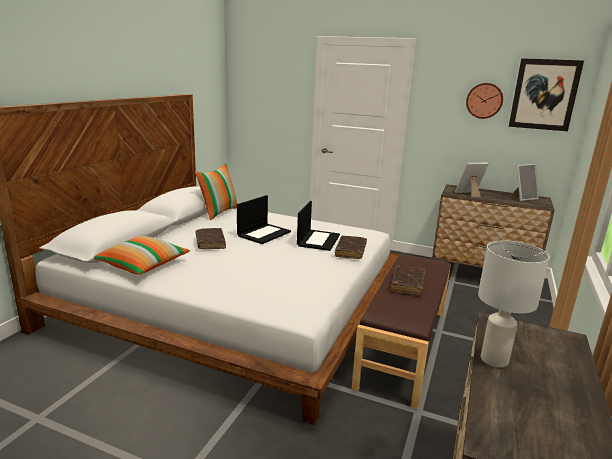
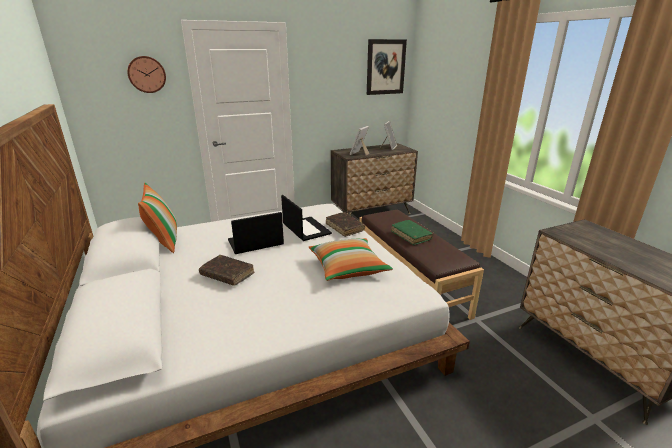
camera: 45 degrees left, 5 degrees up
pillow [94,236,190,275] -> pillow moved to [309,238,393,281]
laptop [237,195,291,244] -> laptop turned 105 degrees counterclockwise [228,212,284,254]
brown book [391,266,425,295] -> green book [391,220,433,245]
wall clock [466,83,503,119] -> wall clock moved to [127,56,166,93]
white table lamp [478,240,550,368] -> none

